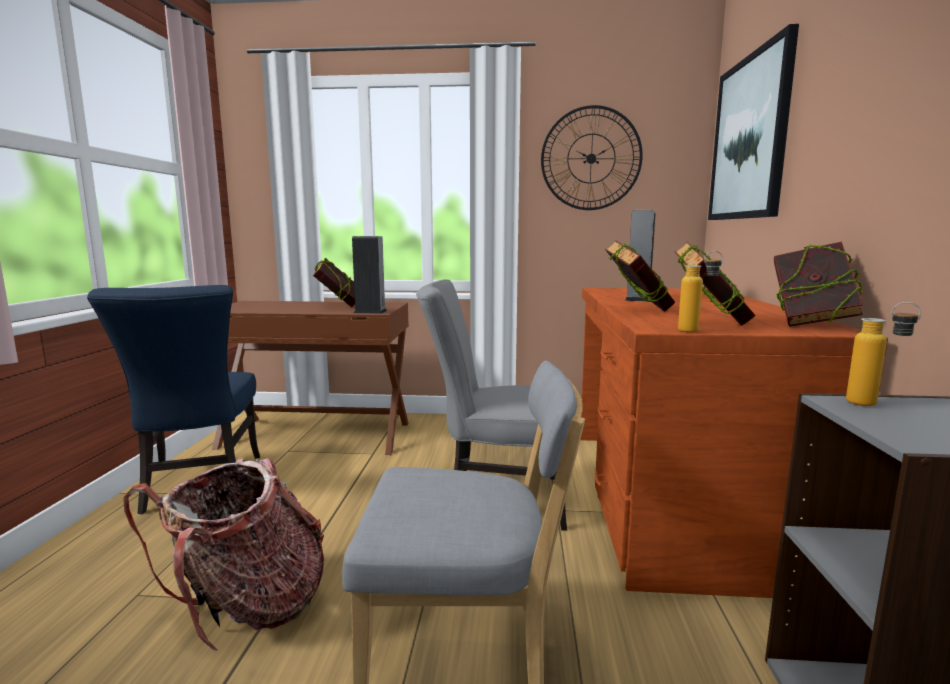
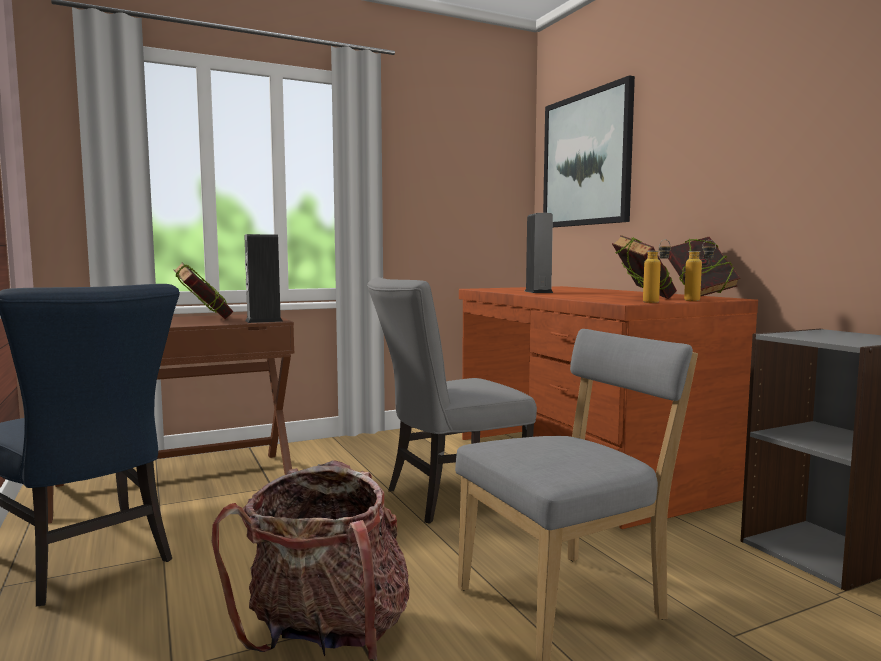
camera: 30 degrees left, 5 degrees down
wall clock [541,105,643,210] -> none
book [605,240,675,312] -> none
bottle [846,302,921,406] -> bottle moved to [684,240,716,301]

